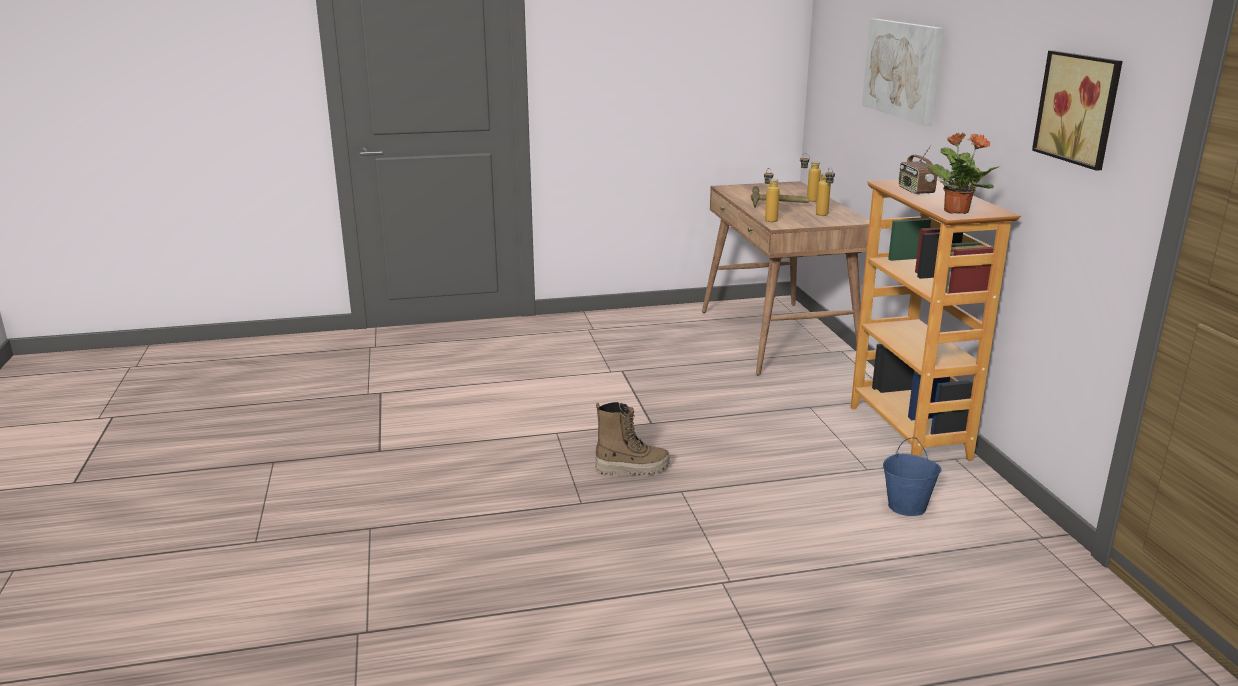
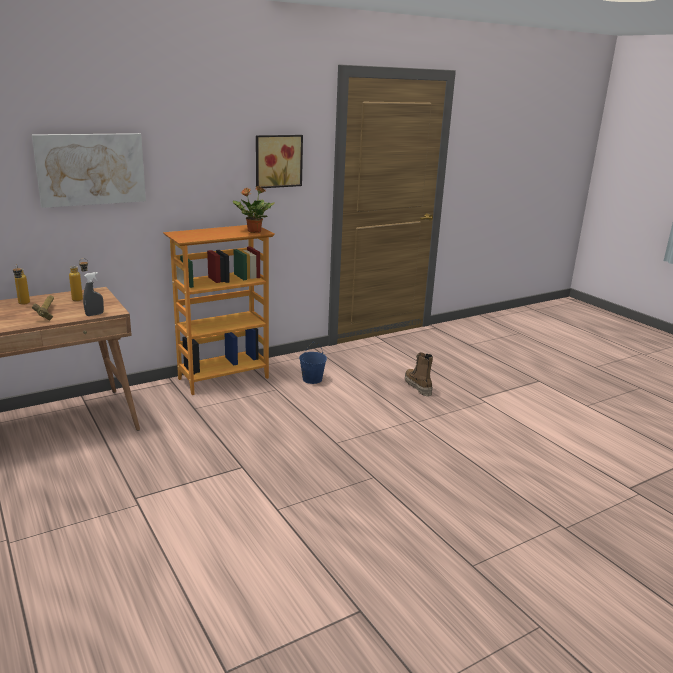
camera: 110 degrees left, 0 degrees up
boot [595,402,670,475] -> boot moved to [405,352,433,396]
bottle [764,168,780,222] -> grey spray bottle [83,272,104,316]
radio [898,144,937,195] -> none

